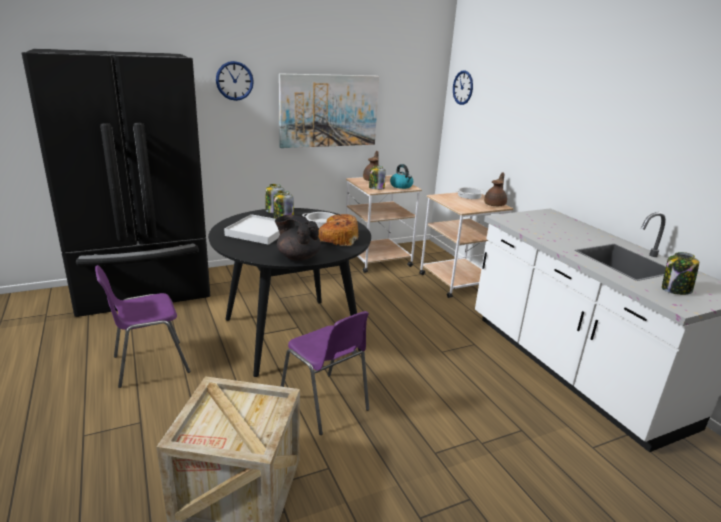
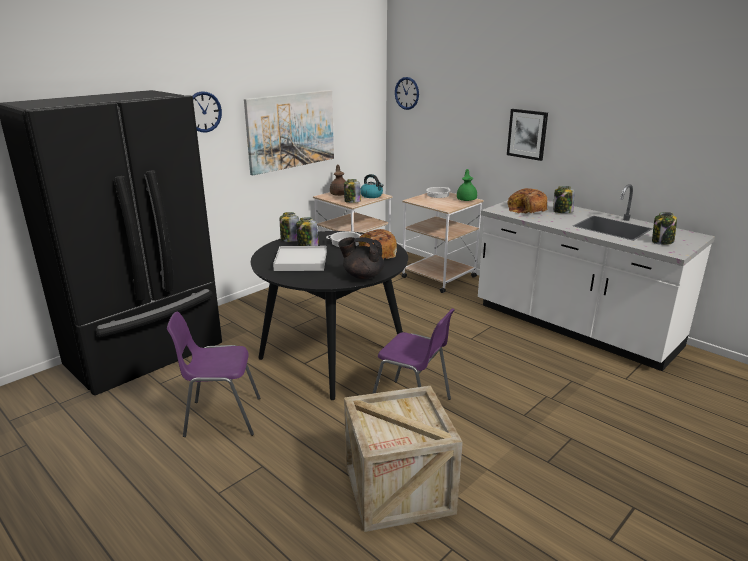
camera: 20 degrees left, 0 degrees up
purple chair [95,265,190,388] -> purple chair turned 45 degrees clockwise [167,311,260,437]
brown teapot [484,172,507,206] -> green teapot [457,169,477,201]
none -> picture [507,109,548,161]
none -> bread [507,188,548,214]
none -> jar [553,186,574,213]

